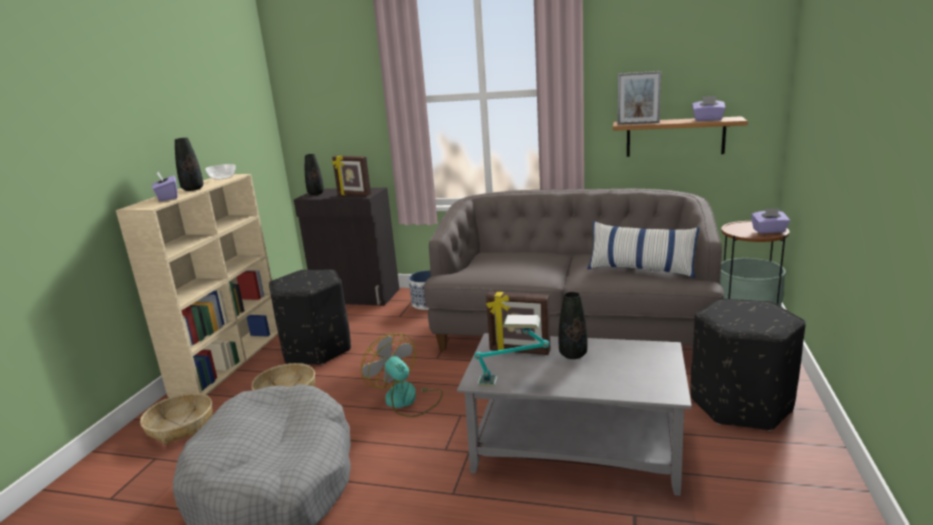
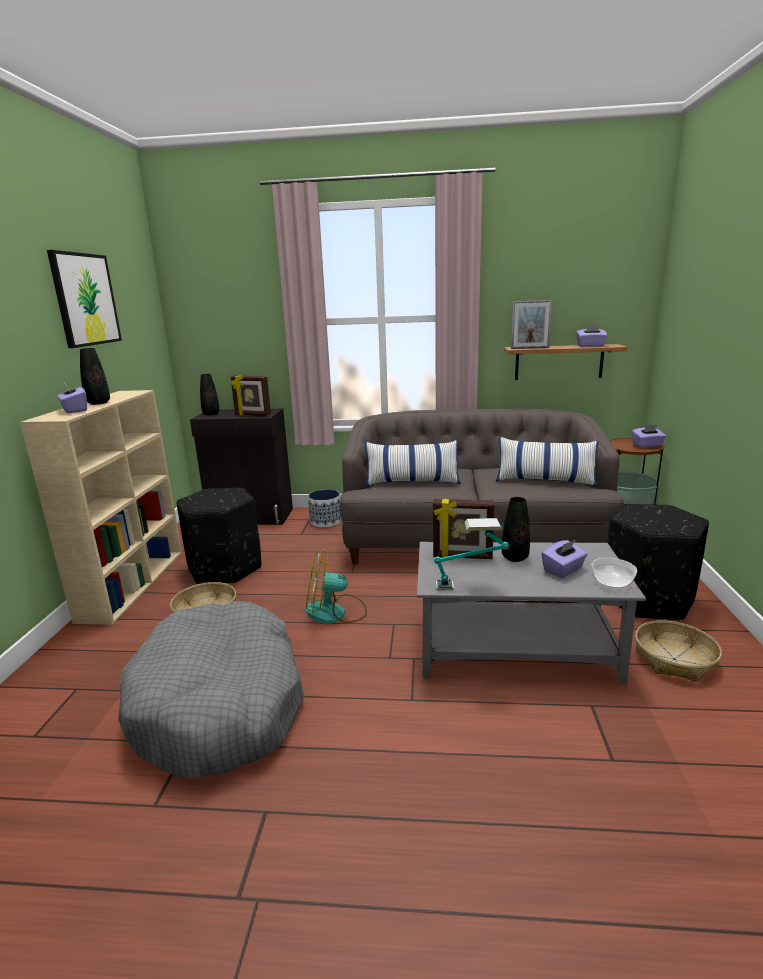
camera: 10 degrees left, 0 degrees up
basket [140,393,213,445] -> basket moved to [635,620,722,682]
bowl [205,164,235,180] -> bowl moved to [591,558,637,588]
fan [361,333,443,417] -> fan turned 45 degrees counterclockwise [306,549,367,624]
none -> picture [47,250,122,348]
none -> pillow [365,440,461,487]
none -> purple tissue box [541,540,588,578]

